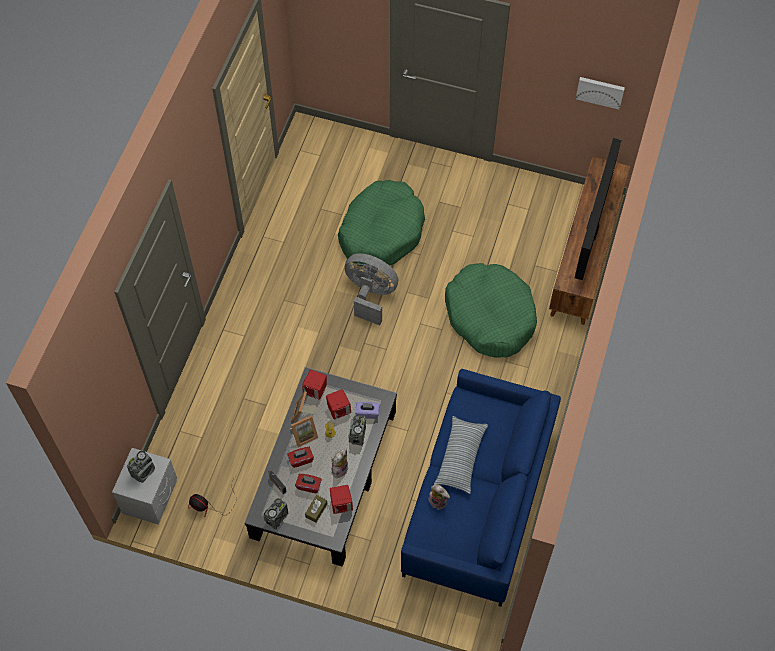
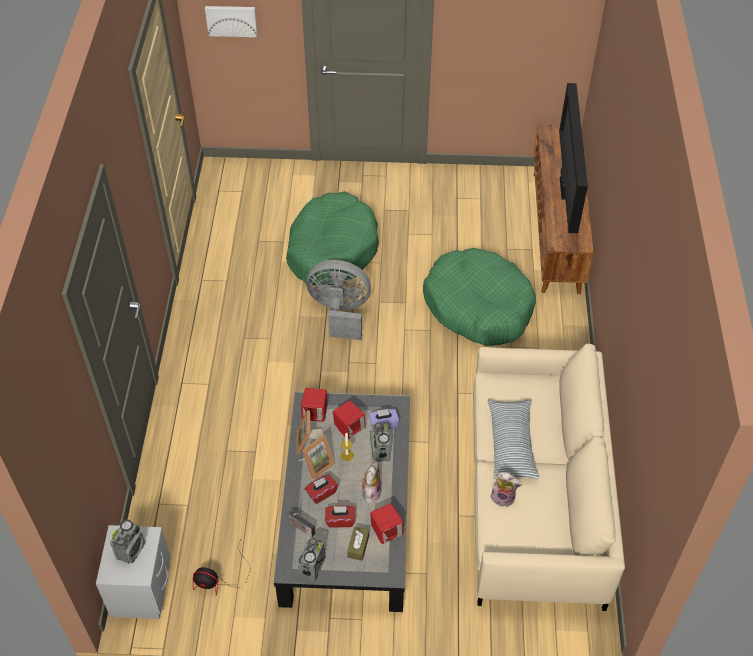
camera: 15 degrees left, 10 degrees down
blue sofa [401,369,561,607] -> beige sofa [473,344,625,611]
picture [576,77,625,109] -> picture moved to [205,6,258,37]

